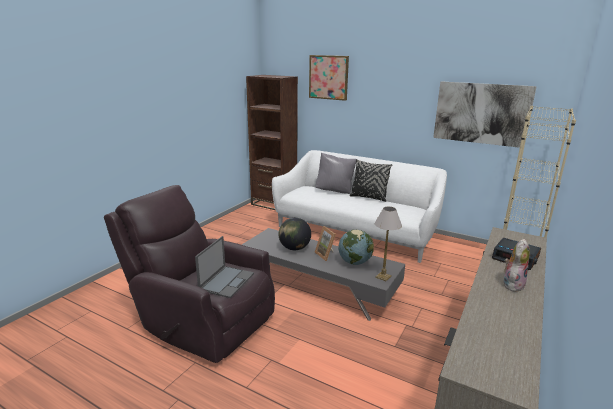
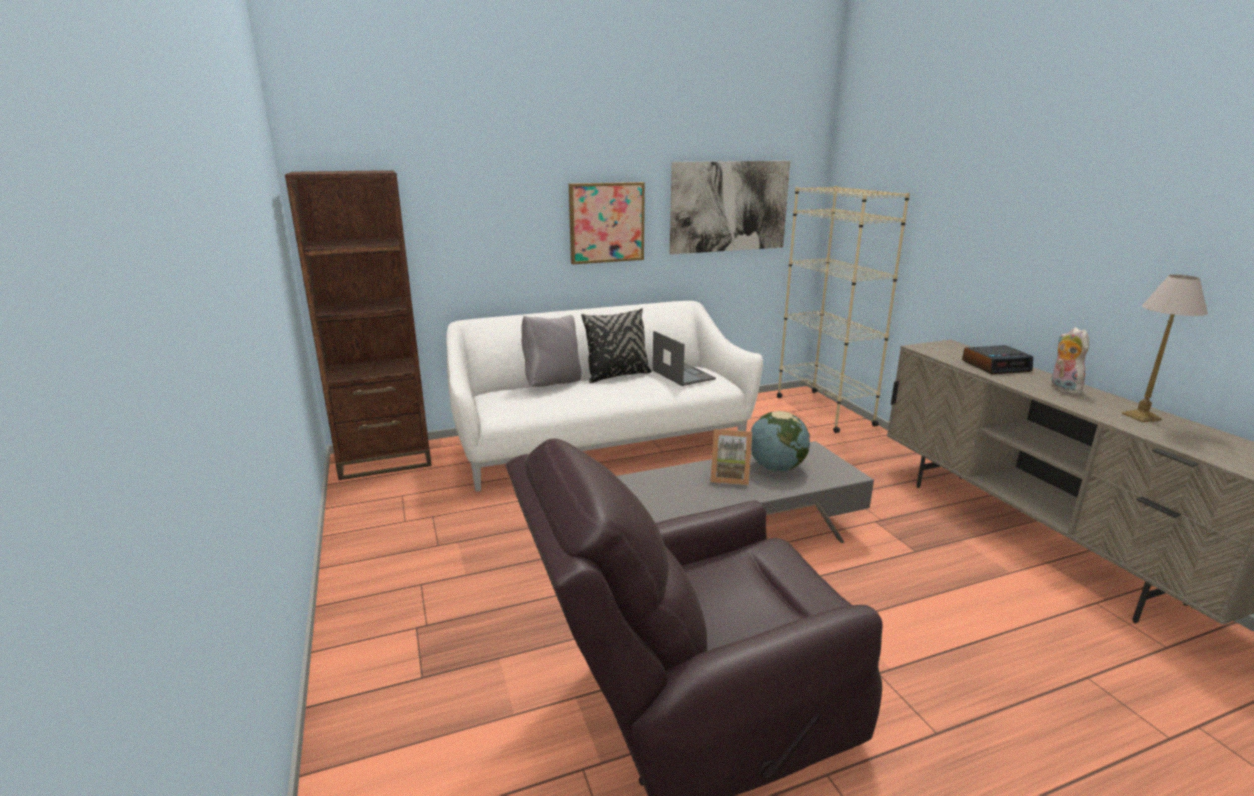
camera: 50 degrees left, 0 degrees up
laptop [195,236,254,298] -> laptop moved to [653,331,716,386]
globe [279,218,311,250] -> none
picture [309,55,349,101] -> picture moved to [569,182,645,264]
table lamp [375,207,402,281] -> table lamp moved to [1122,275,1208,422]

